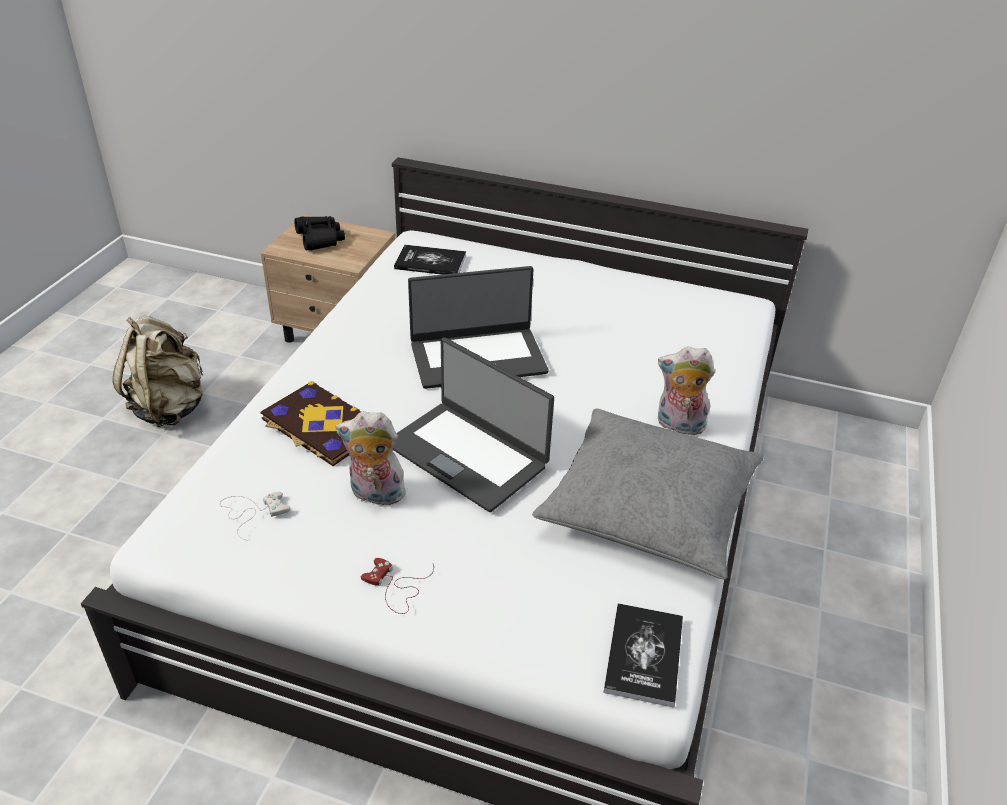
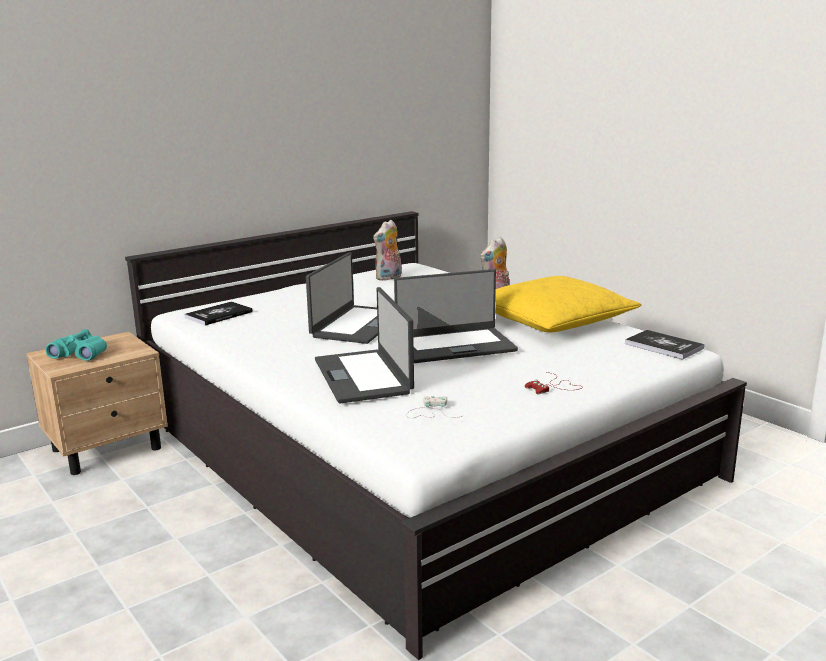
camera: 55 degrees left, 20 degrees down
beige backpack [113,316,203,427] -> none
book [261,381,361,466] -> laptop [315,287,414,403]
black binoculars [294,216,345,250] -> turquoise binoculars [45,329,107,361]
plush toy [336,411,411,506] -> plush toy moved to [373,220,402,281]
grey pillow [532,409,764,580] -> yellow pillow [495,276,642,332]

